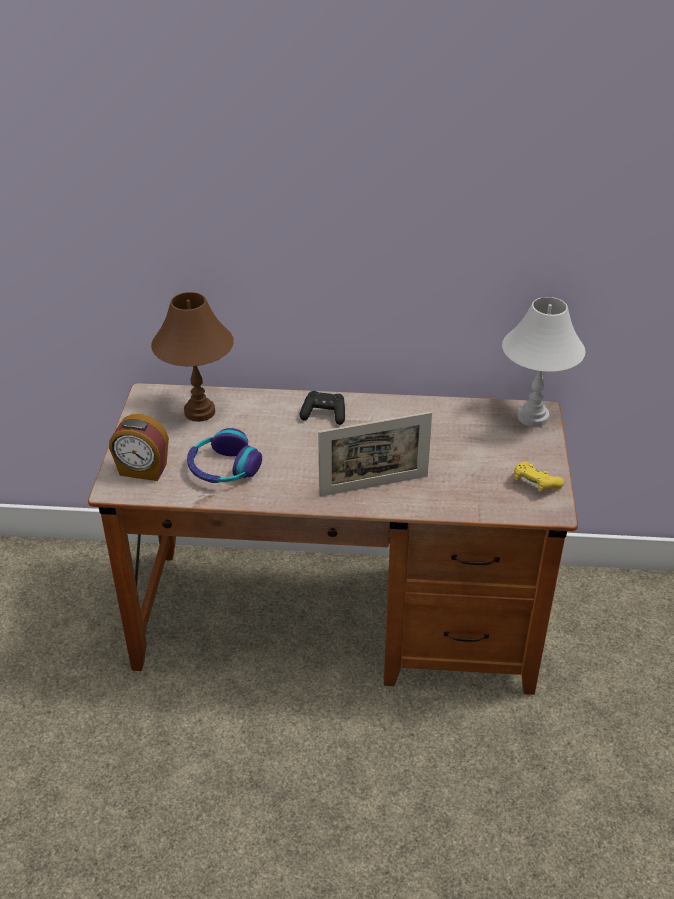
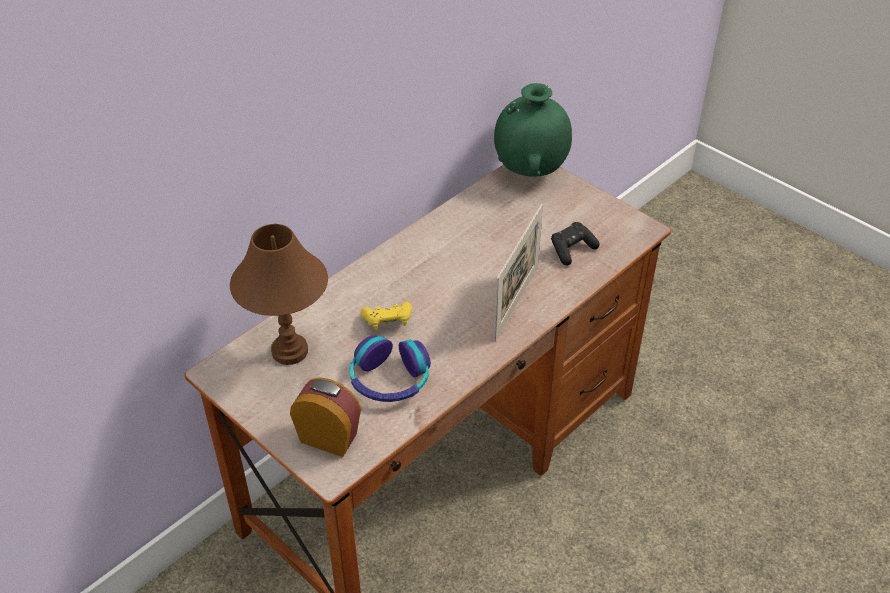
camera: 50 degrees left, 5 degrees up
alarm clock [109,414,169,481] -> alarm clock turned 120 degrees counterclockwise [290,377,361,457]
black game controller [300,391,345,425] -> black game controller moved to [551,222,600,265]
white table lamp [502,297,586,427] -> green vase [494,83,572,177]
yellow game controller [514,461,564,492] -> yellow game controller moved to [360,302,412,330]

